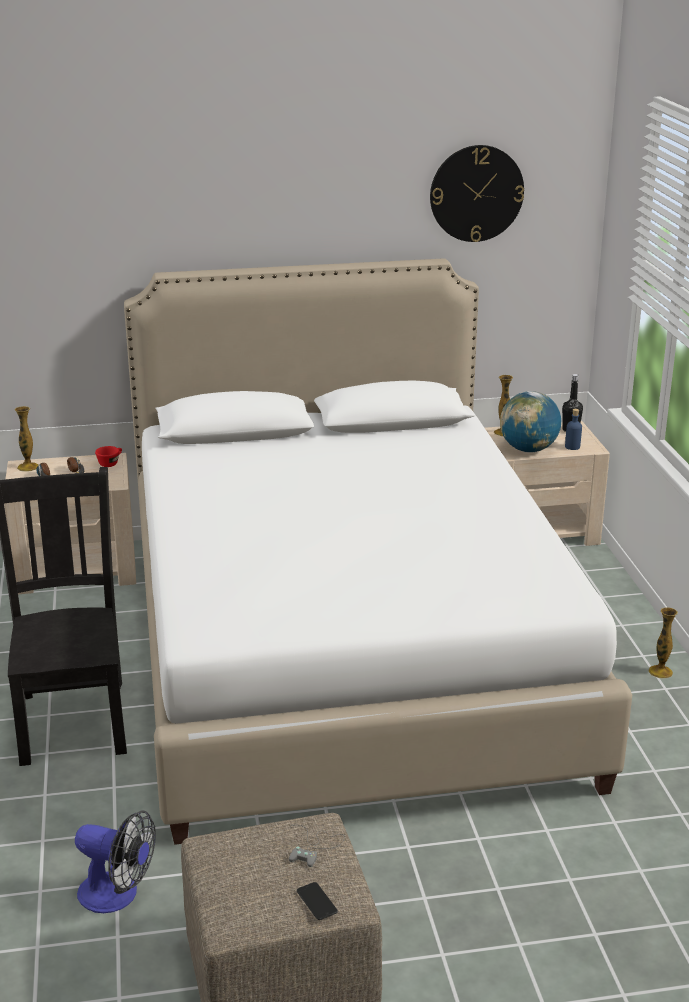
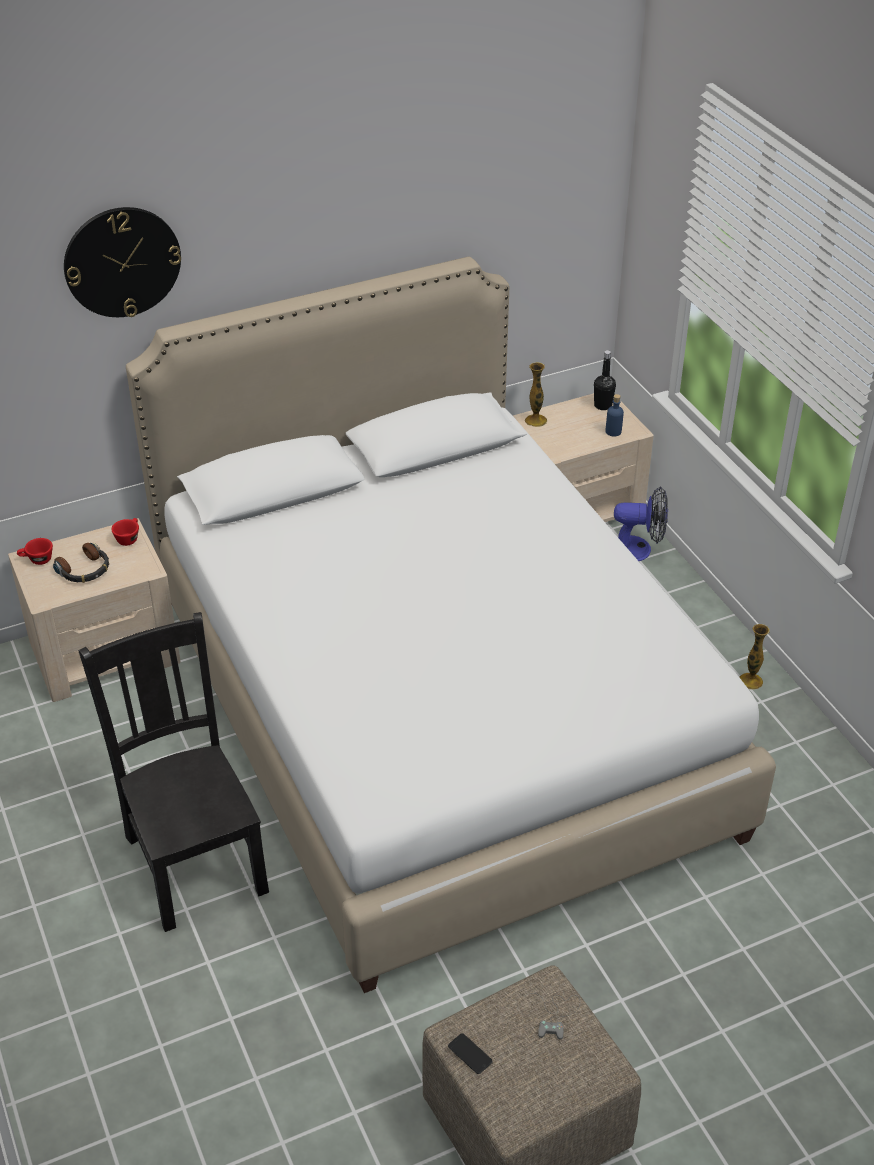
camera: 15 degrees left, 15 degrees up
vase [15,406,38,472] -> red cup [17,538,53,565]
fan [75,810,156,913] -> fan moved to [614,486,668,561]
phone [297,882,338,920] -> phone moved to [448,1033,493,1074]
wall clock [430,145,524,242] -> wall clock moved to [64,207,181,317]
globe [500,391,561,453] -> none

